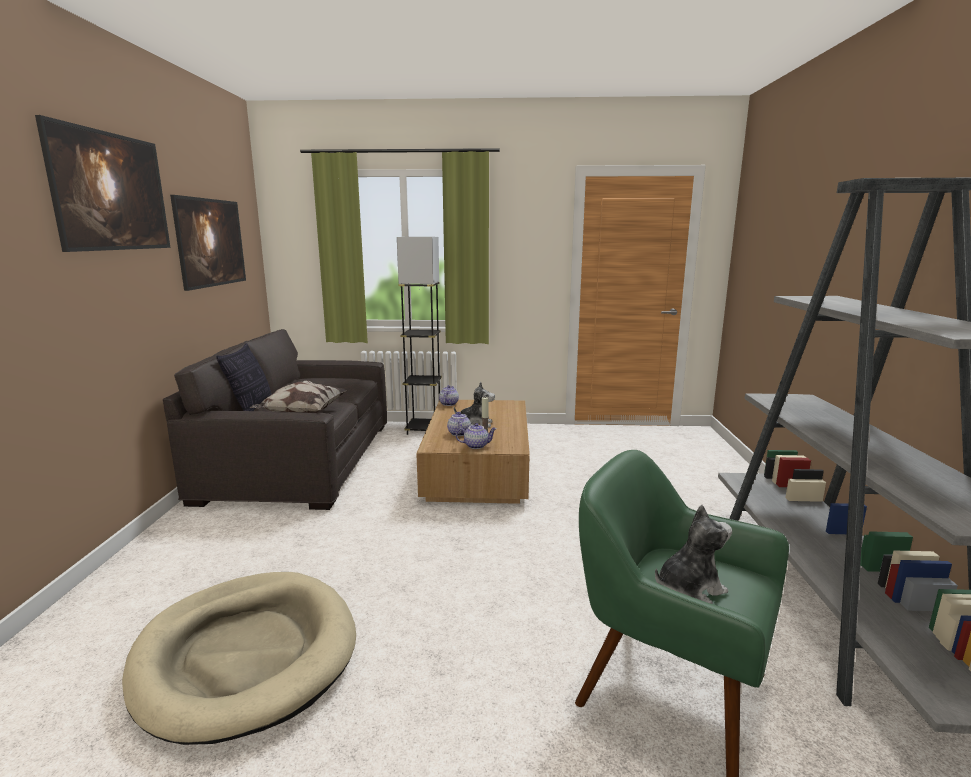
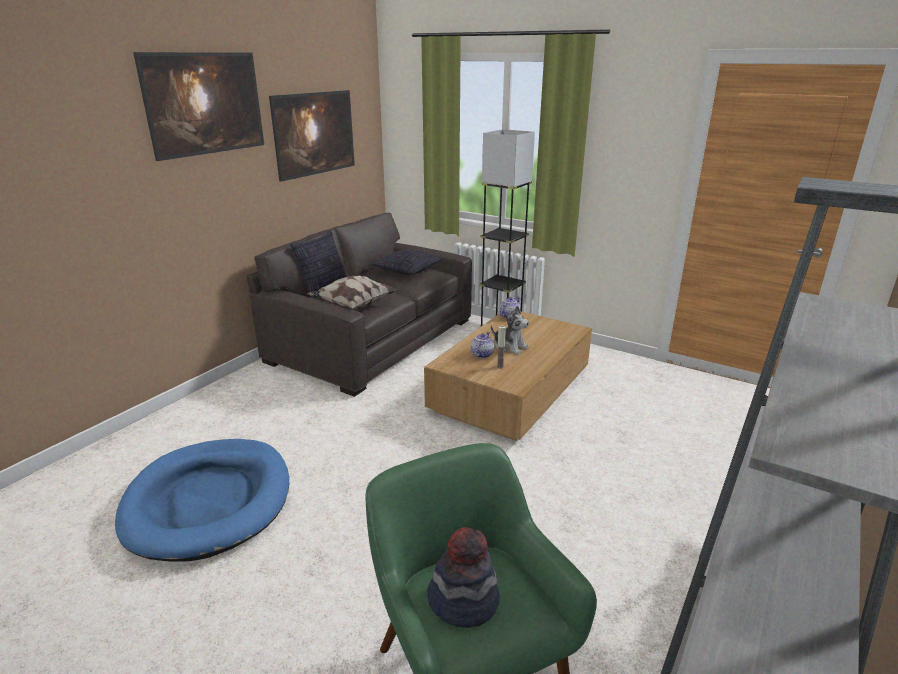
camera: 30 degrees right, 10 degrees up
beige dog bed [122,572,356,745] -> blue dog bed [115,439,289,562]
teapot [456,423,497,449] -> none
plush toy [655,505,732,604] -> hat [427,527,499,628]
none -> pillow [370,249,443,275]

